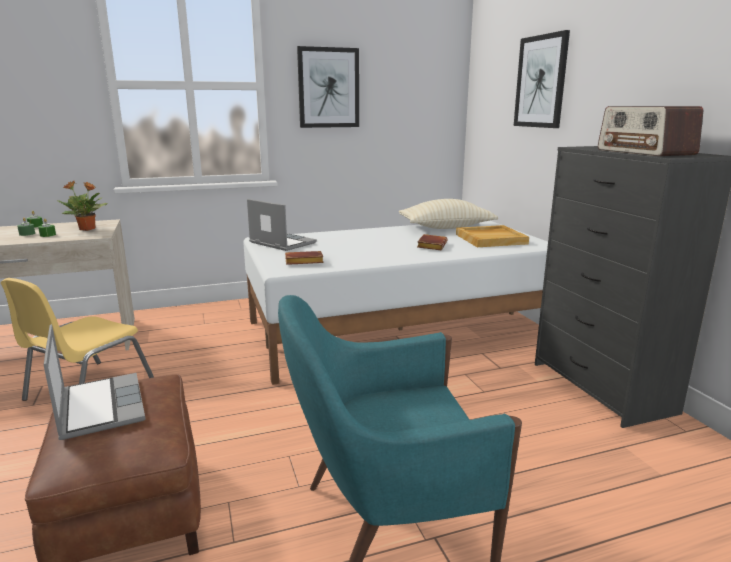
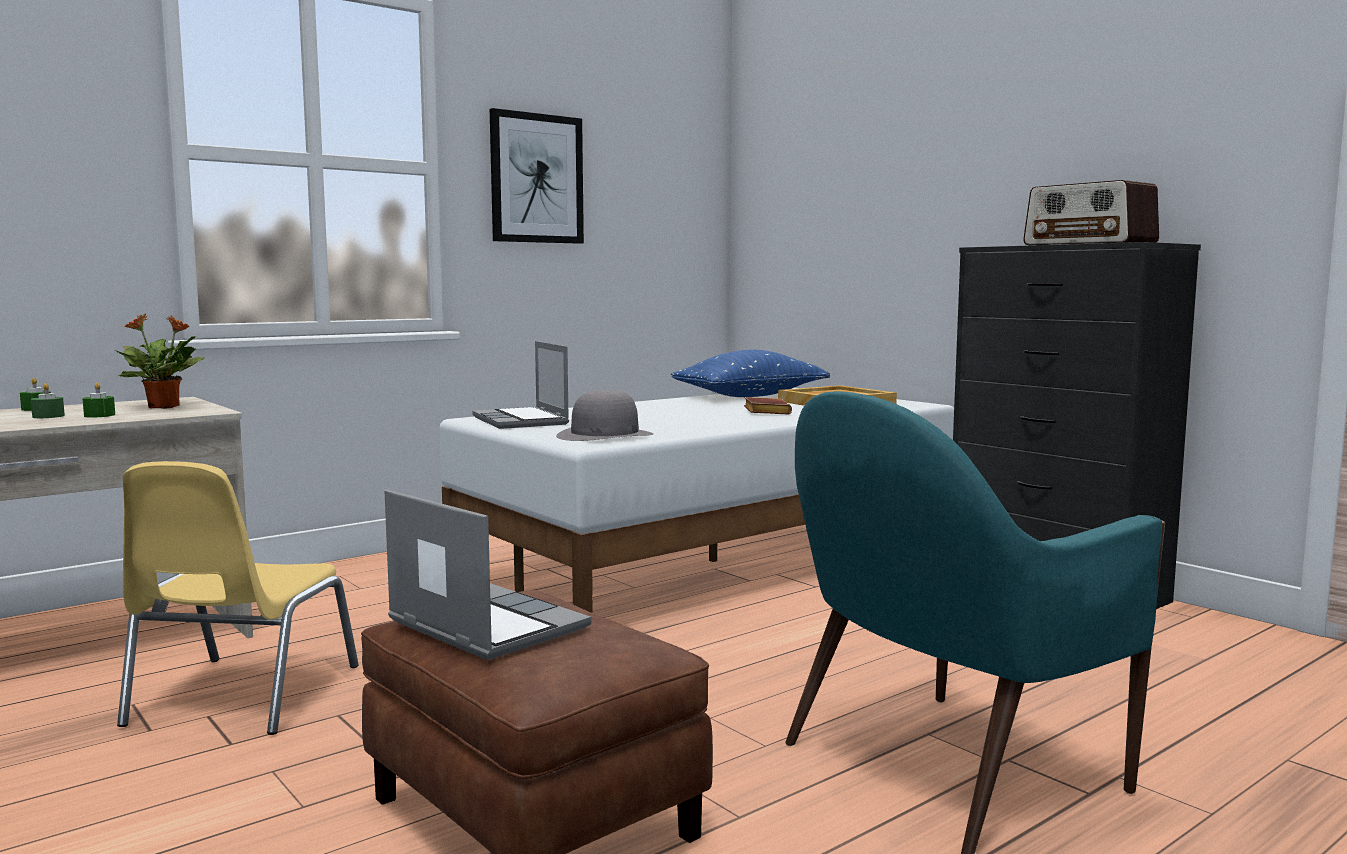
camera: 20 degrees left, 10 degrees down
laptop [247,199,317,251] -> laptop turned 135 degrees counterclockwise [472,341,569,429]
brown book [285,251,324,265] -> grey hat [556,390,653,441]
beige pillow [399,199,498,229] -> blue pillow [671,350,830,397]
picture [514,30,570,128] -> none

